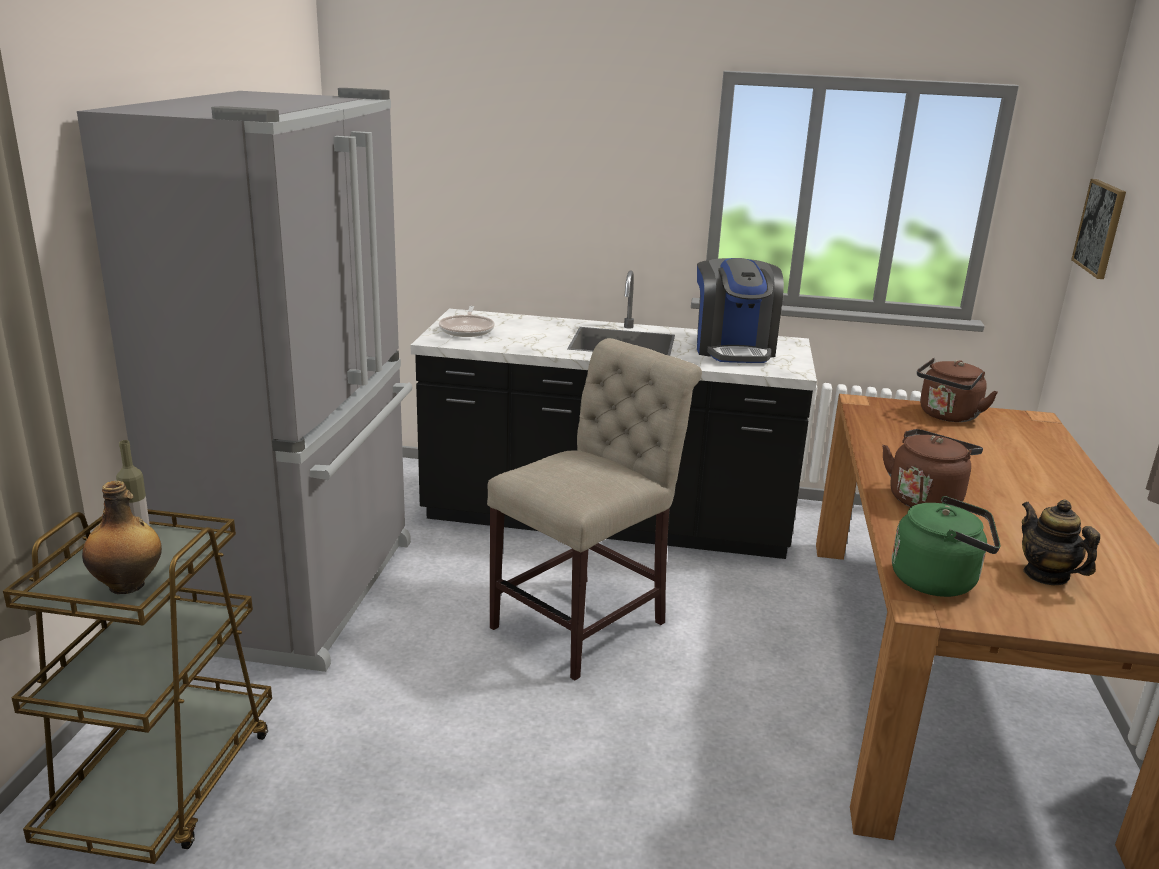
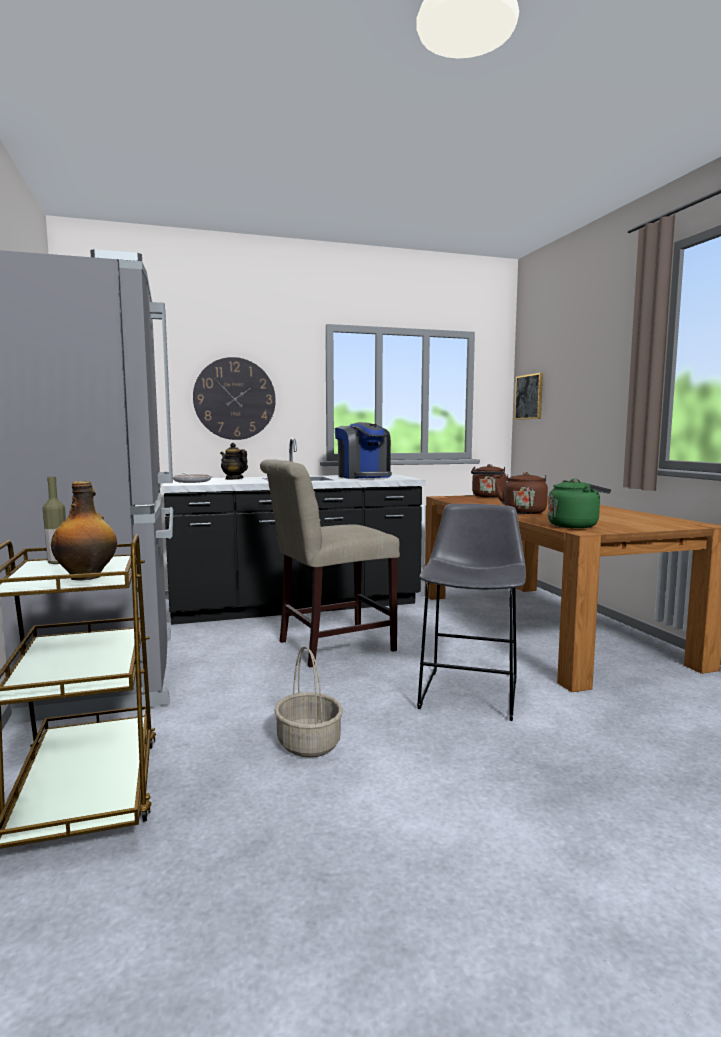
camera: 25 degrees left, 15 degrees down
beige chair [487,338,702,680] -> beige chair turned 135 degrees counterclockwise [260,459,400,667]
teapot [1022,499,1100,585] -> teapot moved to [220,443,248,480]
none -> wall clock [193,357,276,440]
none -> basket [274,646,343,757]
none -> grey stool [417,504,526,721]

